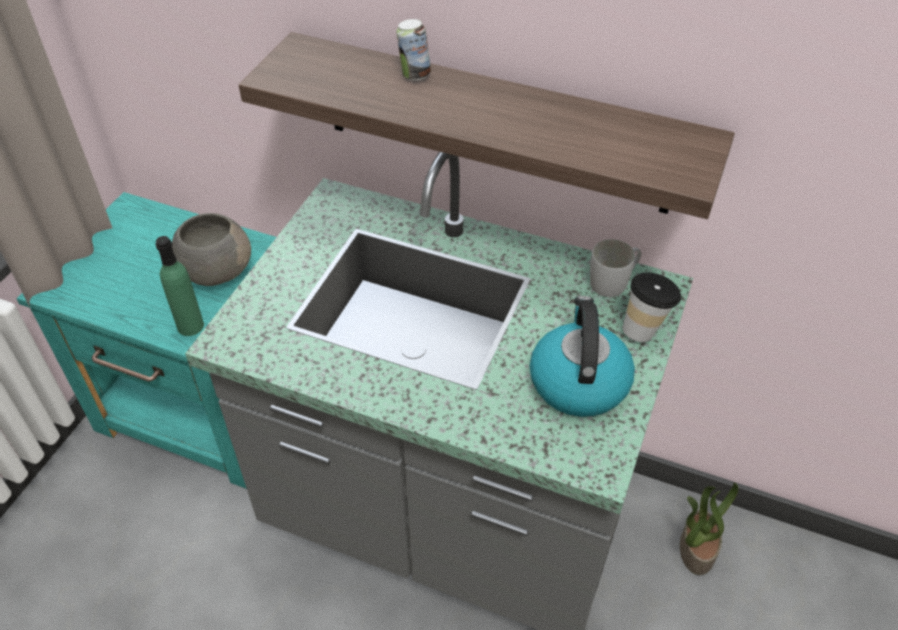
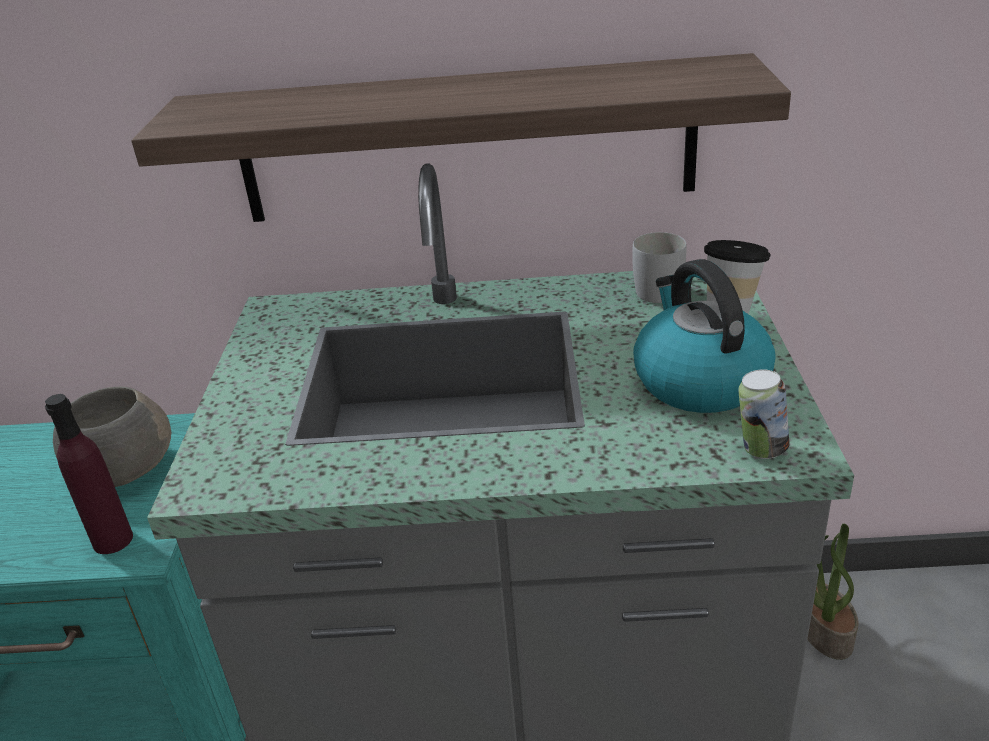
camera: 20 degrees left, 15 degrees down
green bottle [155,236,204,336] -> purple bottle [45,394,133,554]
can [396,19,431,80] -> can moved to [738,369,790,459]

